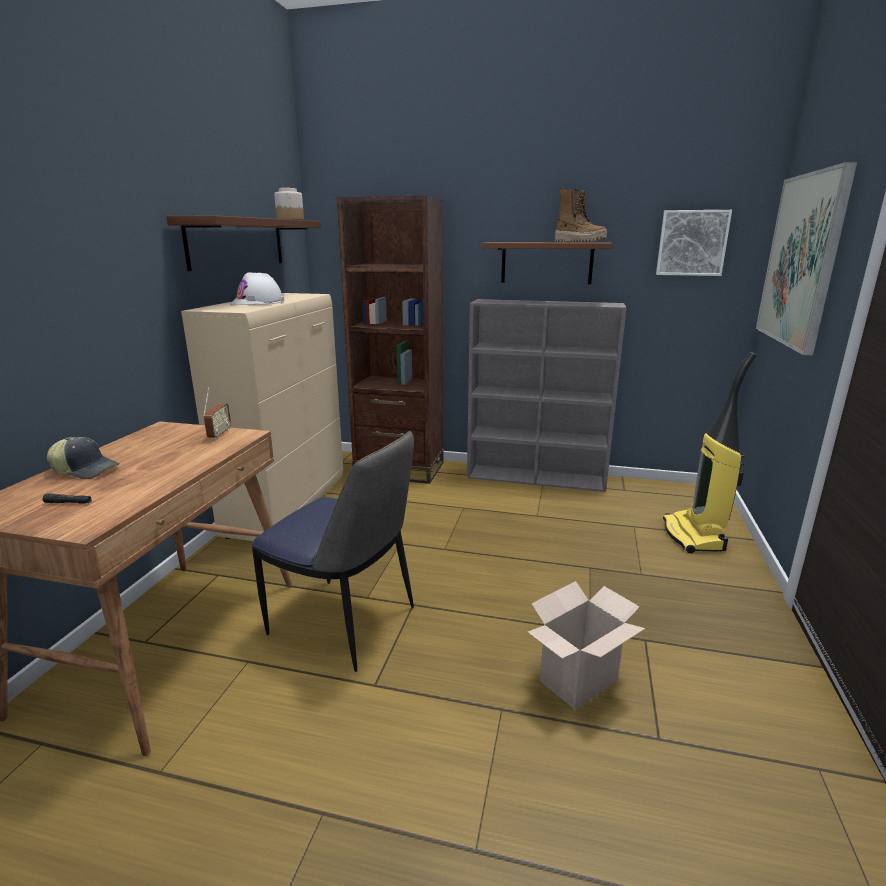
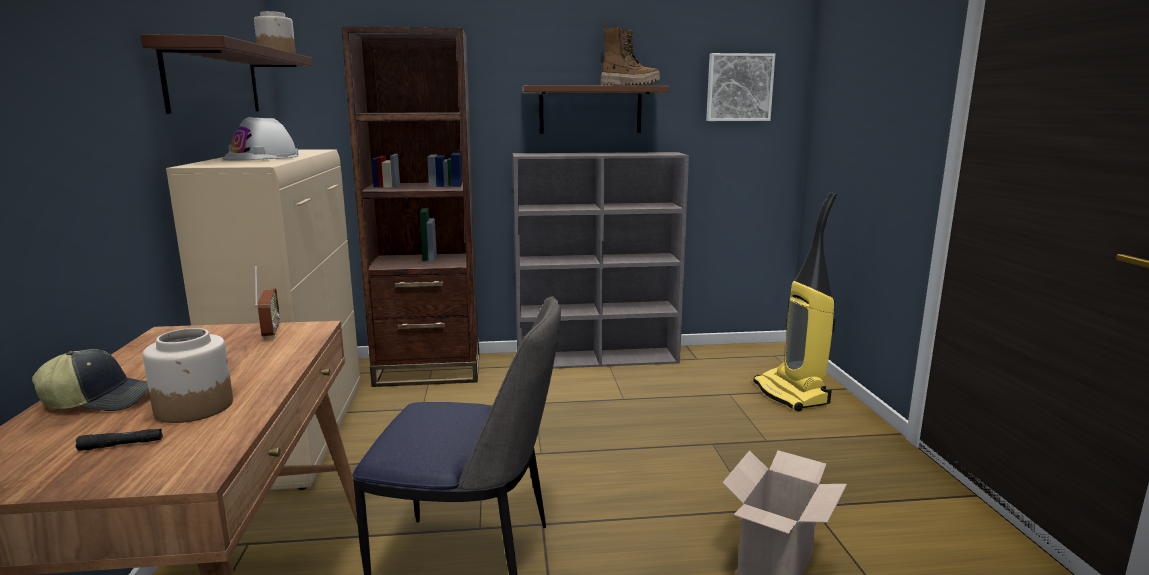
camera: 20 degrees left, 5 degrees down
picture [756,162,857,355] -> none
none -> jar [143,328,233,423]

